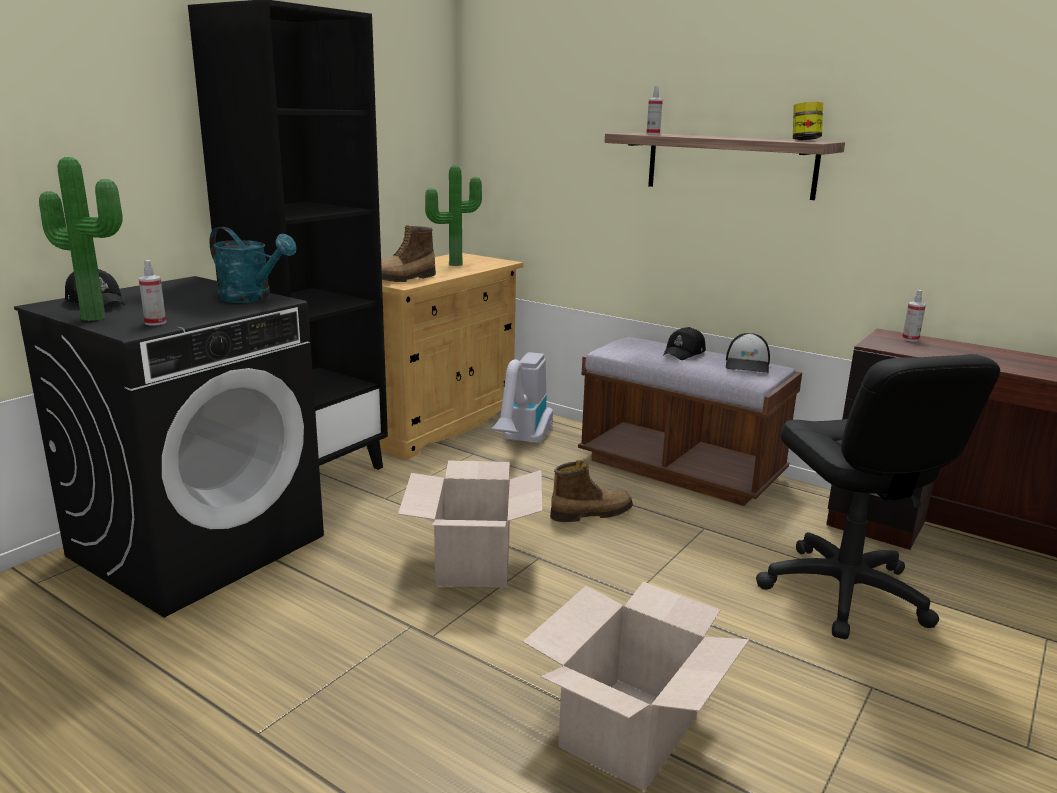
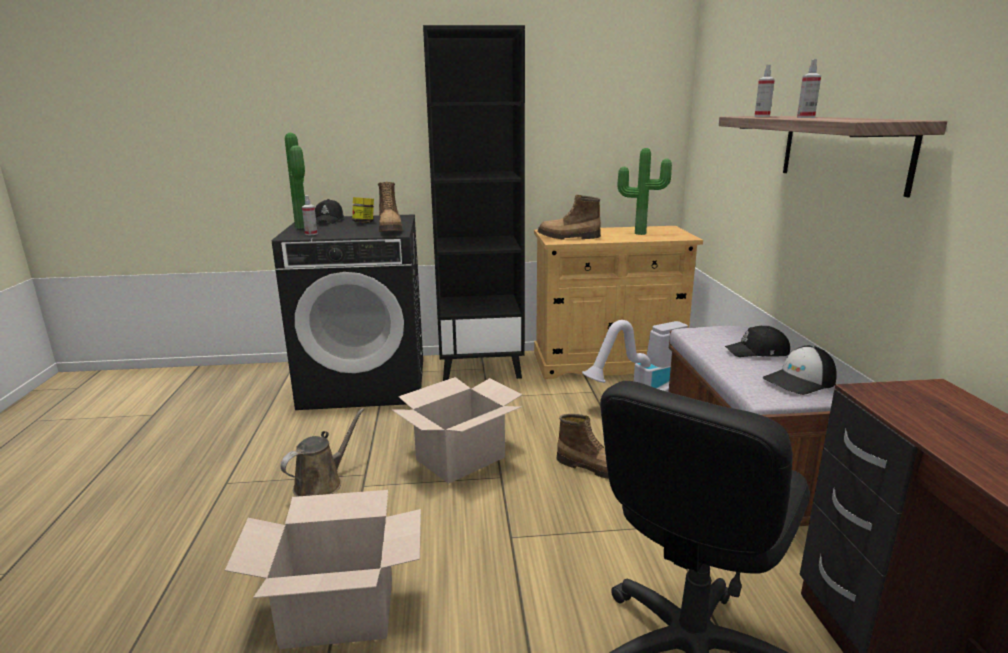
camera: 50 degrees right, 0 degrees up
turquoise watering can [210,227,296,303] -> boot [378,182,403,232]
jar [793,102,823,140] -> jar moved to [352,197,374,223]
spray bottle [902,290,926,342] -> spray bottle moved to [797,59,821,118]
none -> brown watering can [281,408,365,496]

